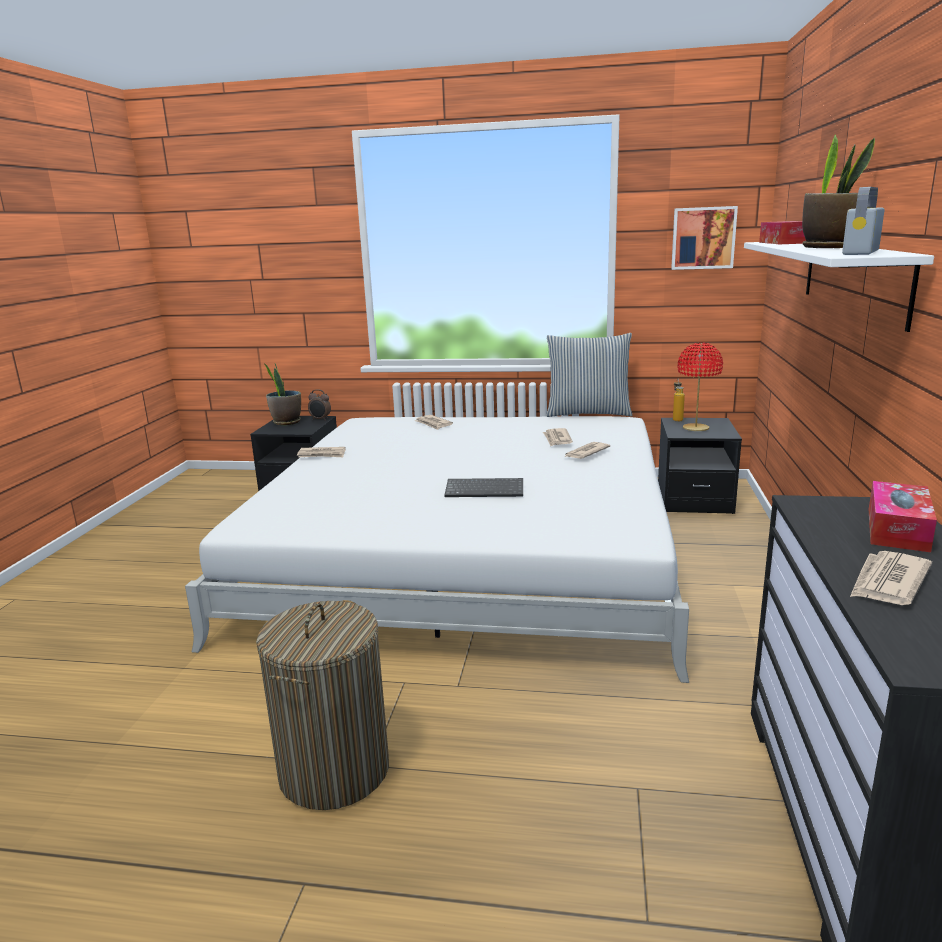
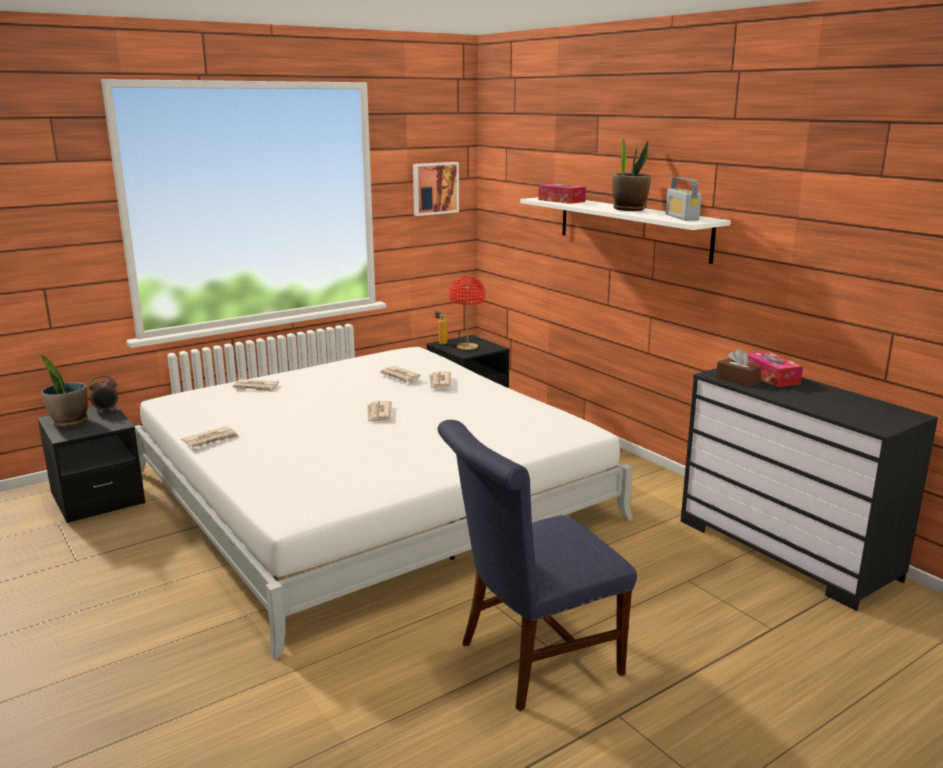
camera: 45 degrees left, 0 degrees up
laundry basket [256,600,389,810] -> blue chair [437,420,637,712]
keyboard [444,478,523,497] -> none
pillow [546,333,633,417] -> none
newspaper [850,551,932,605] -> newspaper moved to [367,401,392,422]
none -> brown tissue box [716,349,762,387]

